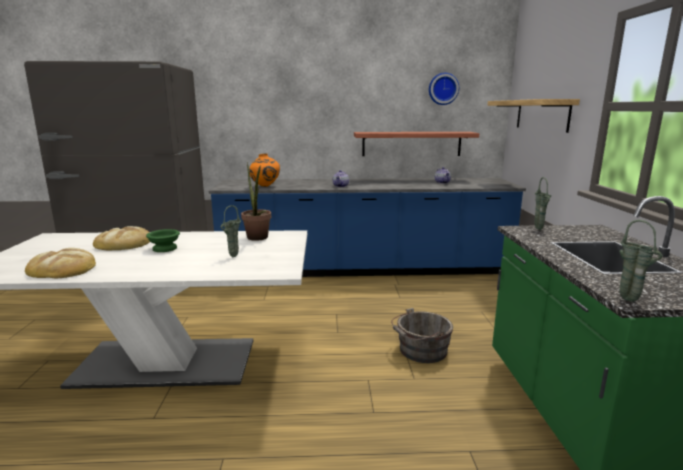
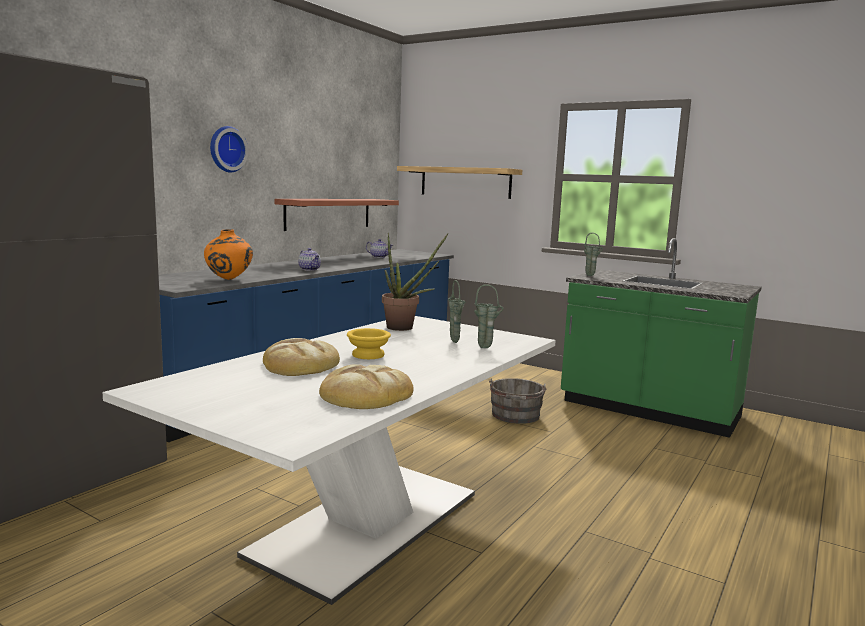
camera: 55 degrees left, 5 degrees down
green bowl [146,229,180,252] -> yellow bowl [347,328,391,359]
wall clock [429,73,459,105] -> wall clock moved to [210,126,248,172]
green vase [619,220,663,302] -> green vase moved to [474,284,504,348]

